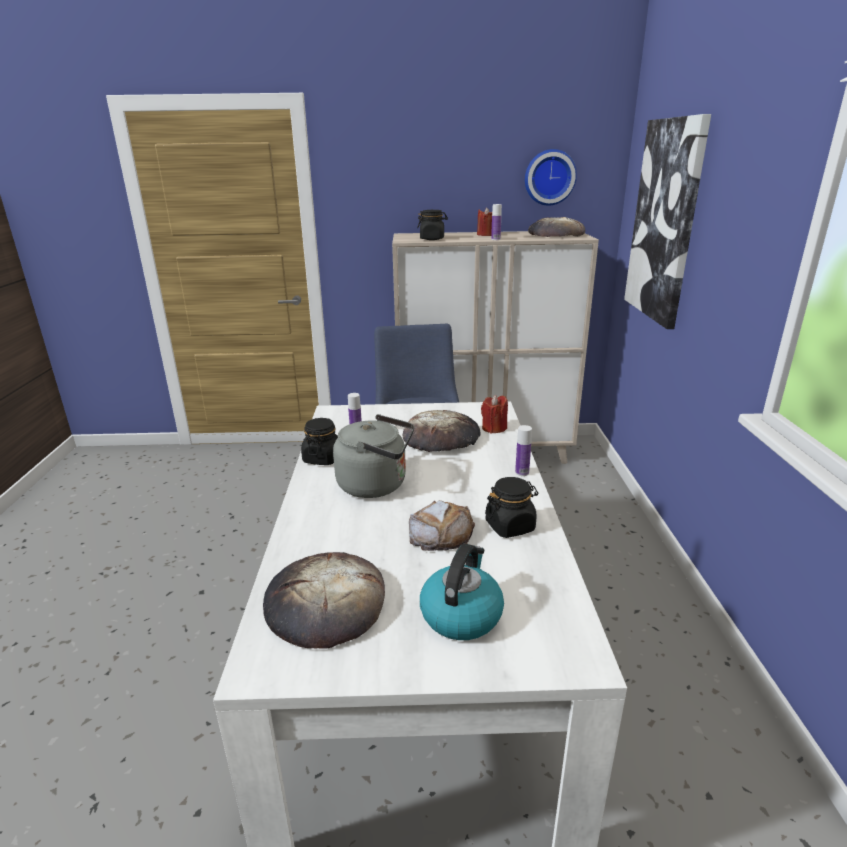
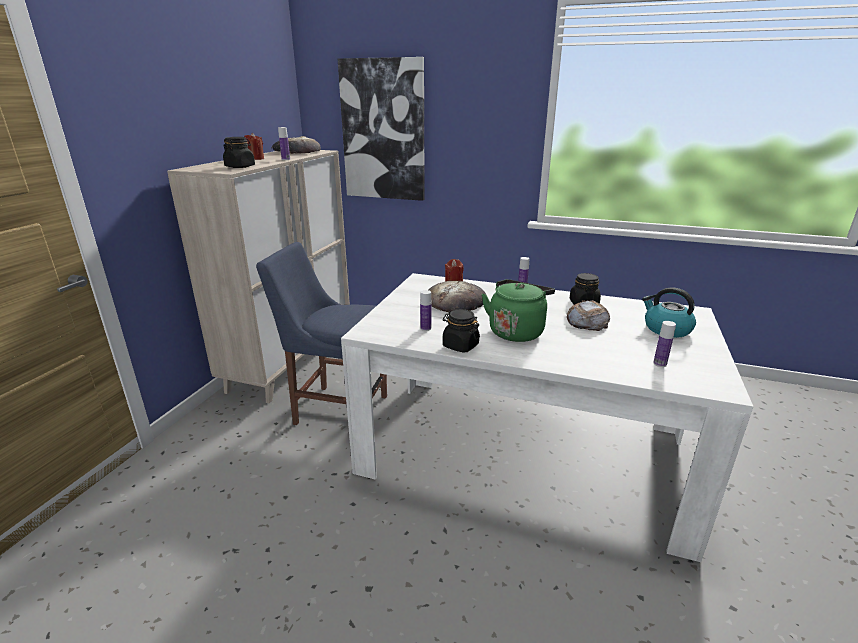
camera: 70 degrees left, 0 degrees up
bread [263,552,385,649] -> bottle [653,321,676,367]
grey kettle [333,414,414,498] -> green kettle [482,279,555,342]
wall clock [525,149,577,206] -> none

